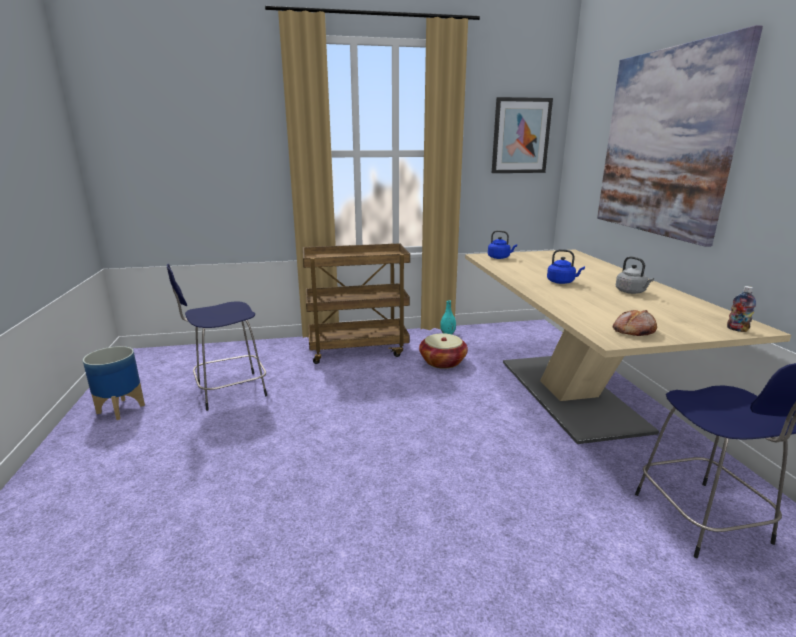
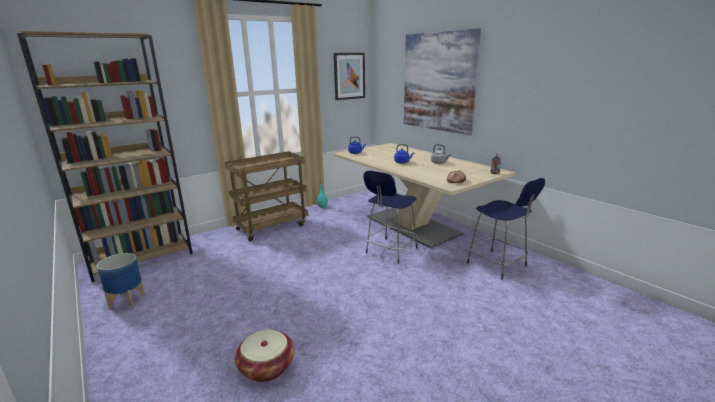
camera: 25 degrees left, 0 degrees up
blue stool [167,264,267,411] -> blue stool moved to [363,171,417,264]
basket [419,333,468,369] -> basket moved to [235,330,295,382]
none -> brown bookcase [17,31,193,282]

